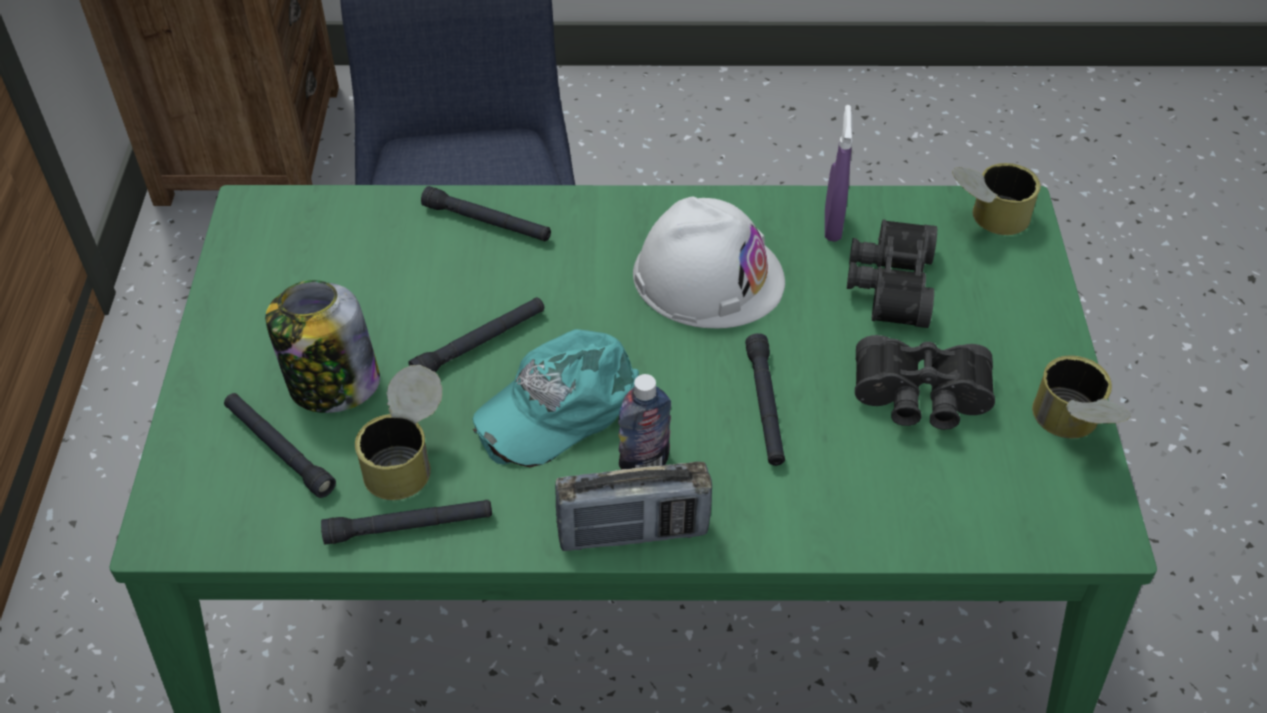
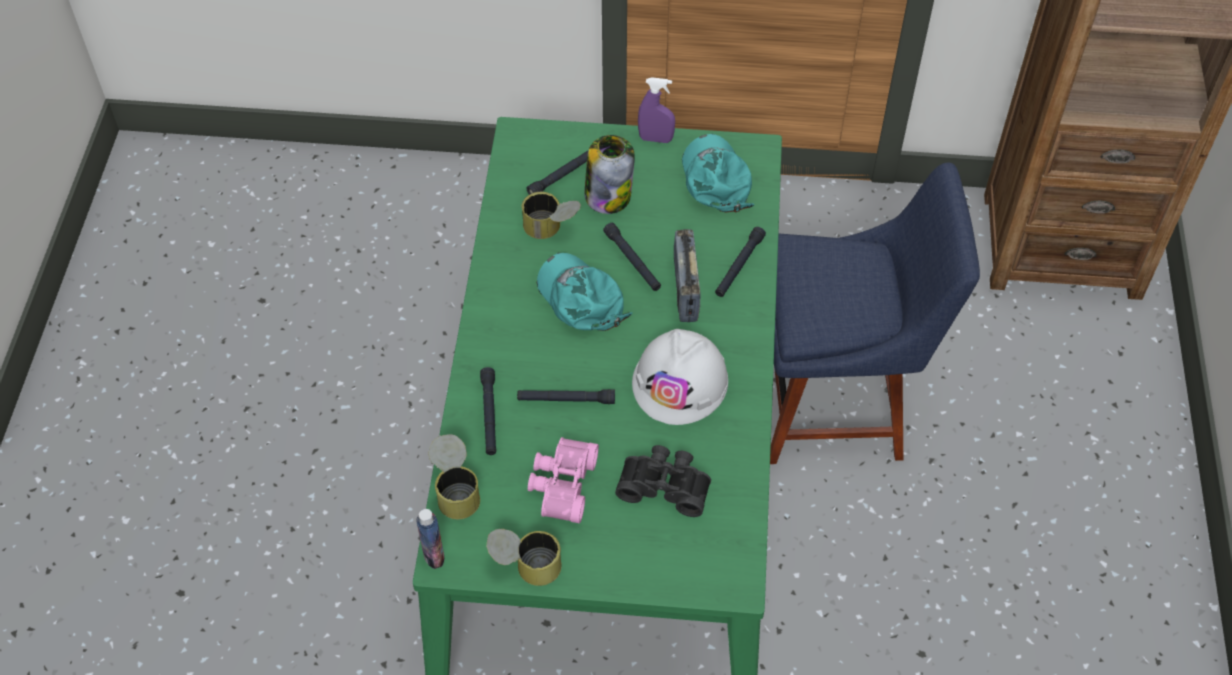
camera: 95 degrees right, 5 degrees up
black flashlight [321,500,492,545] -> black flashlight moved to [480,367,496,455]
radio [555,462,712,551] -> radio moved to [674,229,701,322]
bottle [618,374,671,470] -> bottle moved to [416,509,444,569]
purple spray bottle [825,105,853,241] -> purple spray bottle moved to [638,77,675,143]
black binoculars [855,335,995,430] -> pink binoculars [528,437,599,524]
can [952,163,1041,235] -> can moved to [428,434,480,519]
none -> turquoise cap [682,133,755,212]

